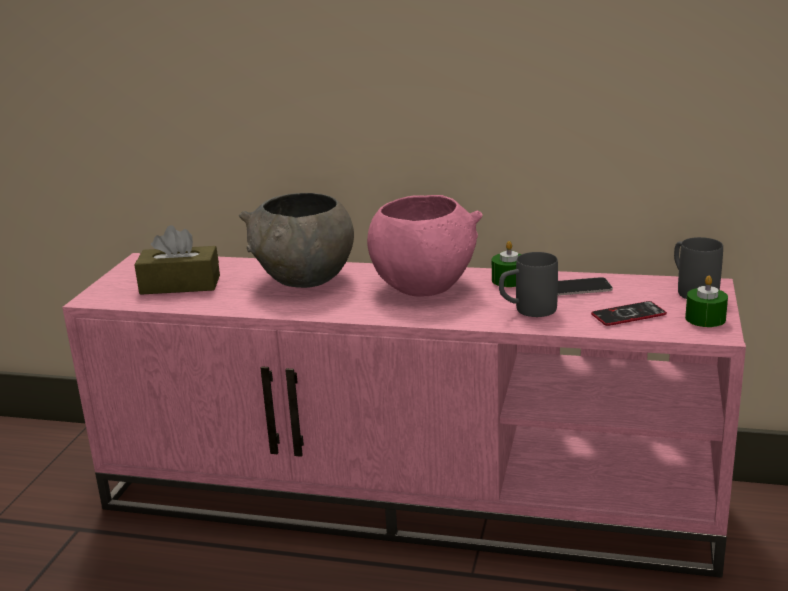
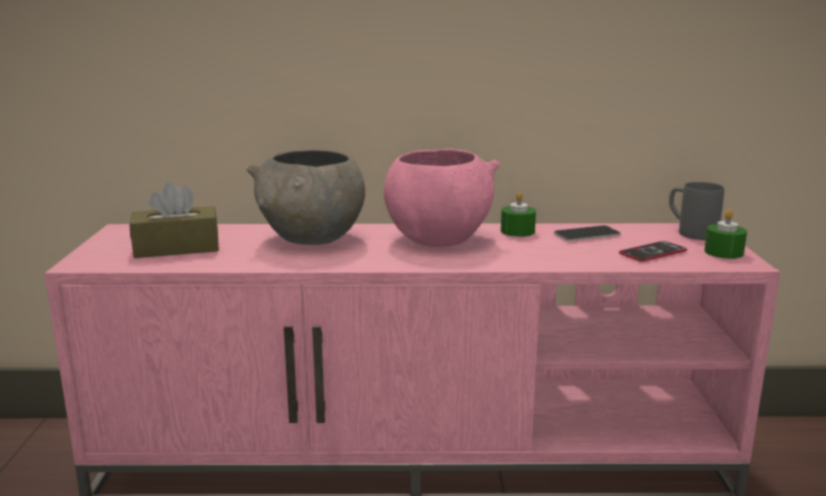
camera: 15 degrees left, 5 degrees down
grey mug [499,252,558,317] -> none

